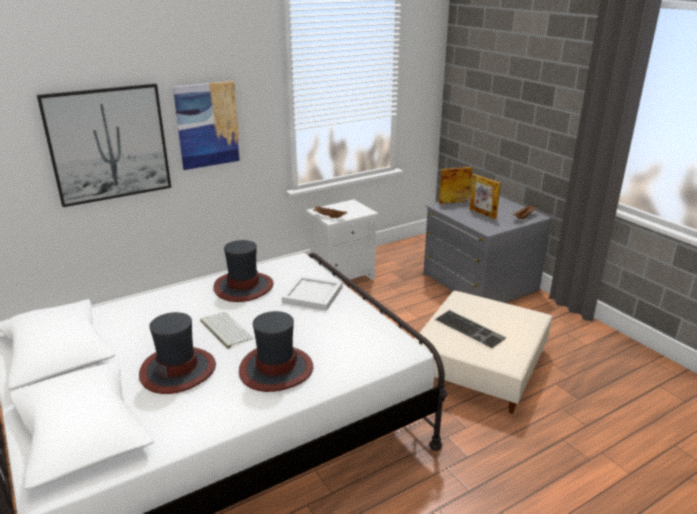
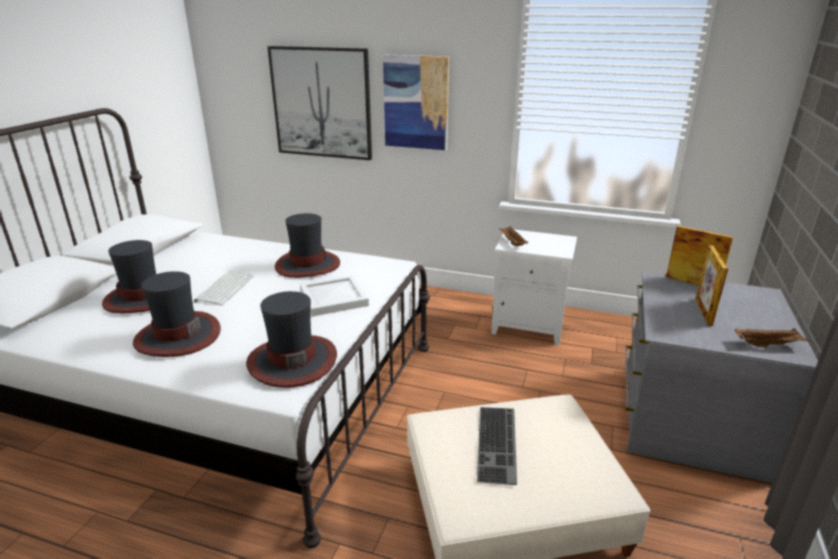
camera: 50 degrees right, 0 degrees up
none -> hat [246,291,337,388]

